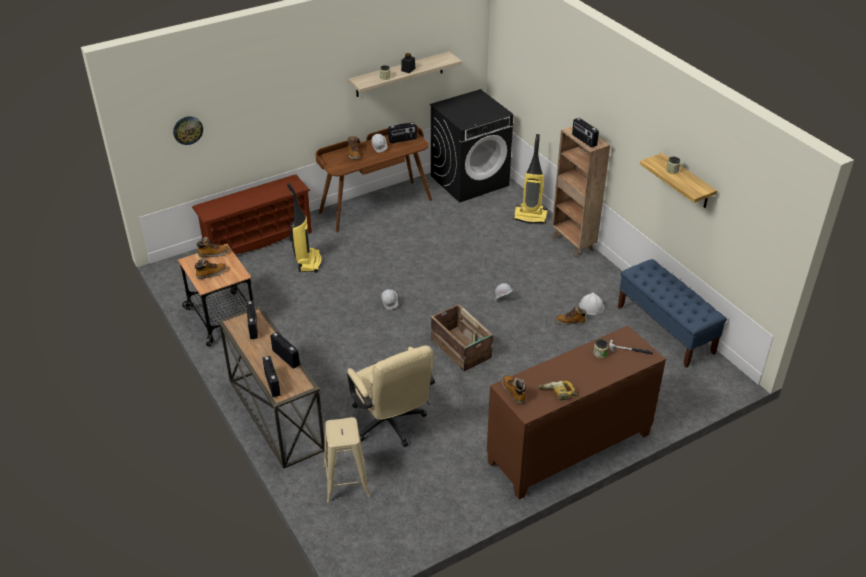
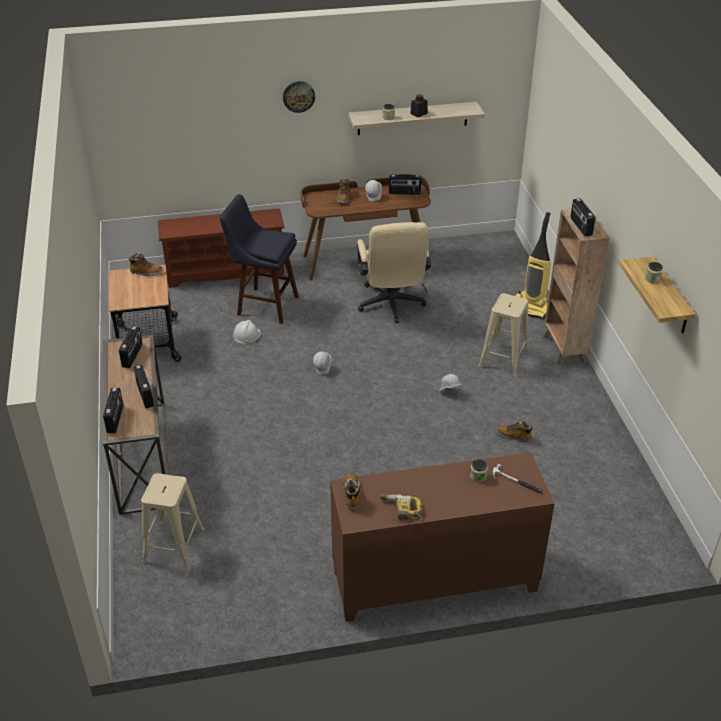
camera: 20 degrees right, 0 degrees up
wall clock [173,116,203,145] -> wall clock moved to [283,81,315,113]
boot [194,258,226,279] -> none
vacuum cleaner [287,183,322,273] -> blue stool [220,194,299,324]
beige office chair [347,345,435,447] -> beige office chair moved to [357,222,431,323]
black washing machine [430,89,513,203] -> none
crate [431,304,493,371] -> none
white hard hat [579,293,604,315] -> white hard hat moved to [233,320,261,344]
blue bench [618,259,727,368] -> none
none -> beige stool [478,293,529,377]

